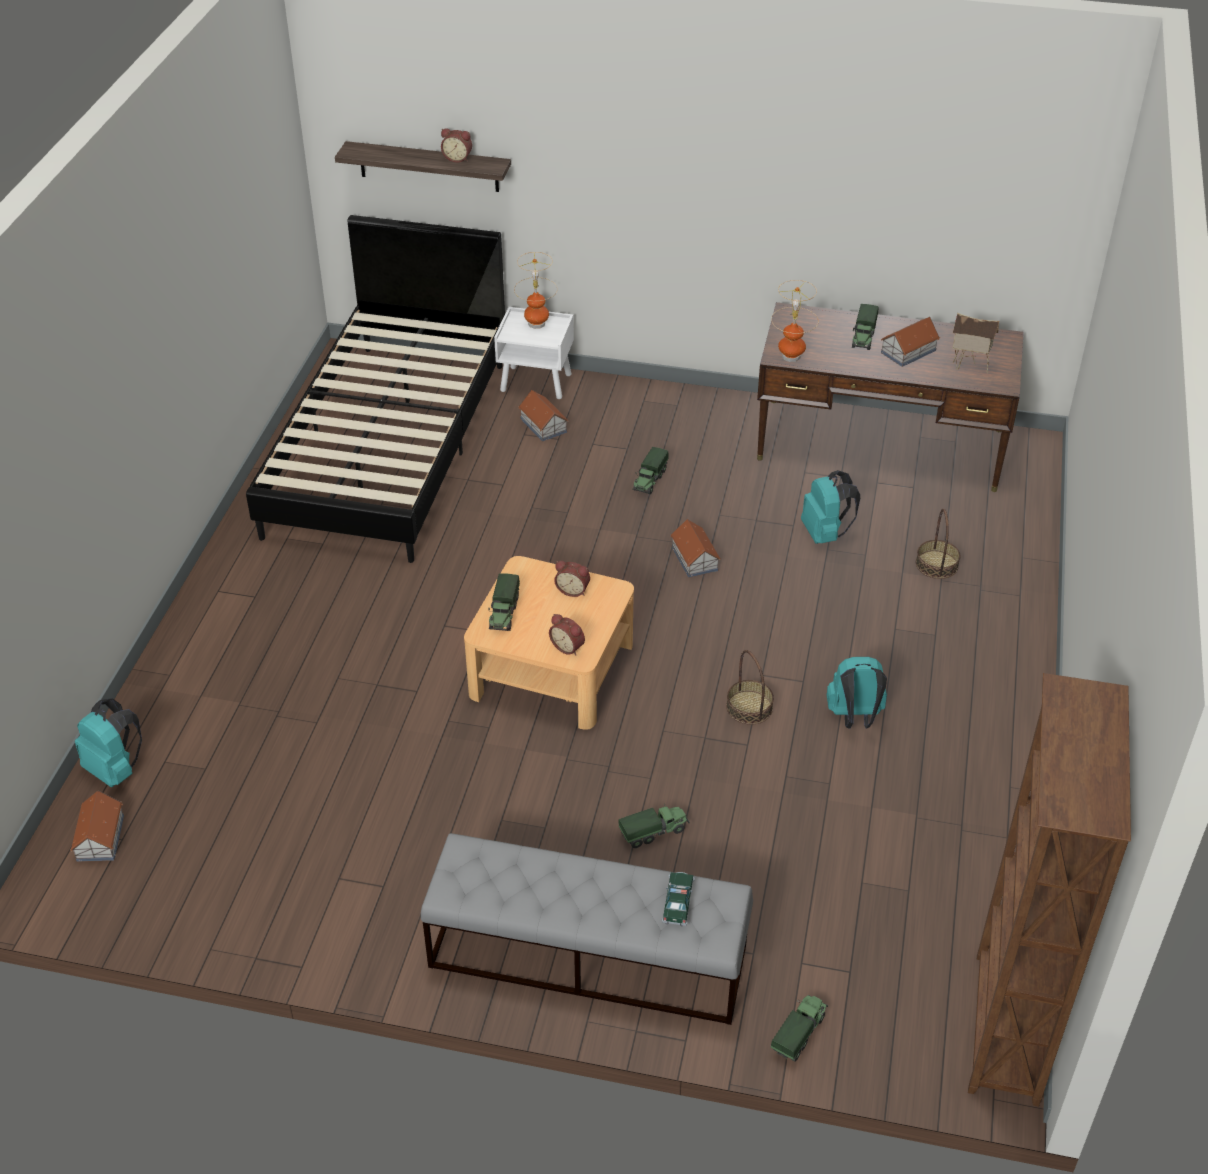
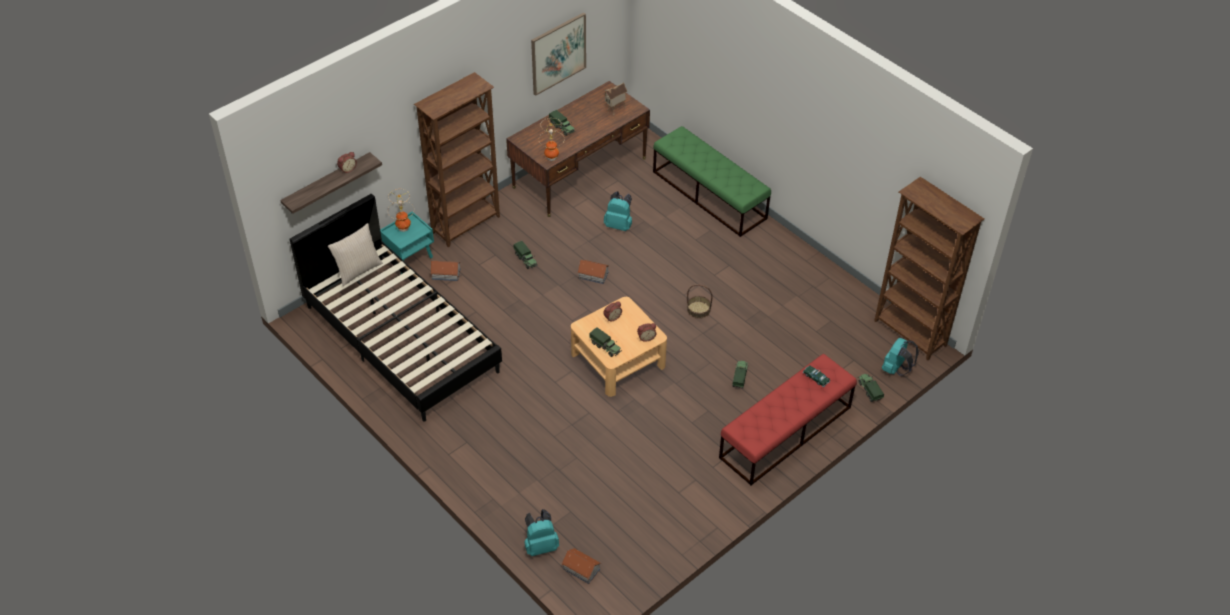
camera: 55 degrees left, 5 degrees up
grey bench [421,833,753,1025] -> red bench [719,354,857,485]
white nightstand [494,307,574,399] -> turquoise nightstand [380,211,434,274]
turquoise backpack [826,657,887,729] -> turquoise backpack moved to [882,338,919,375]
toy house [881,317,940,367] -> none
basket [916,509,960,579] -> none
none -> beige pillow [328,223,383,286]
none -> brown bookcase [414,72,500,247]
none -> picture [531,12,586,96]
none -> green bench [653,126,771,237]

